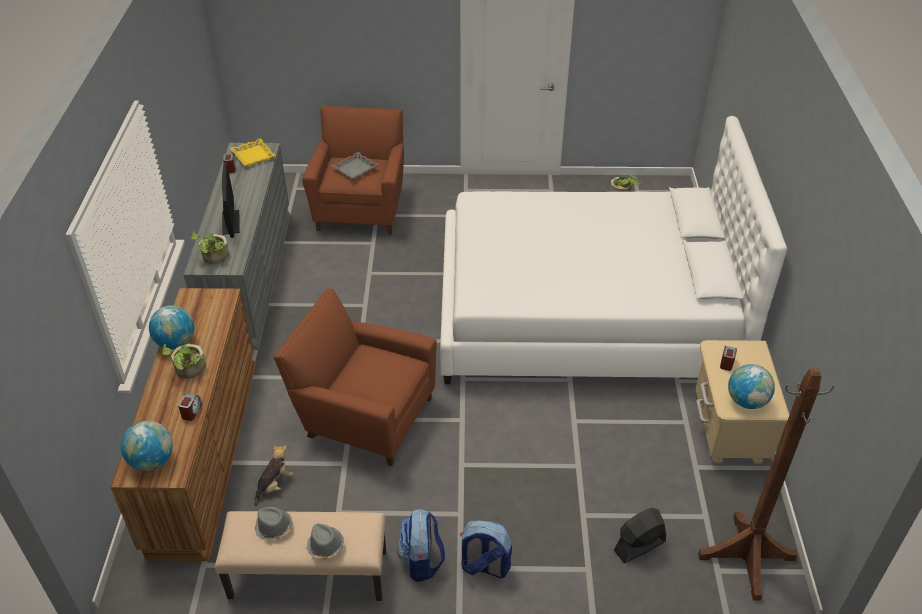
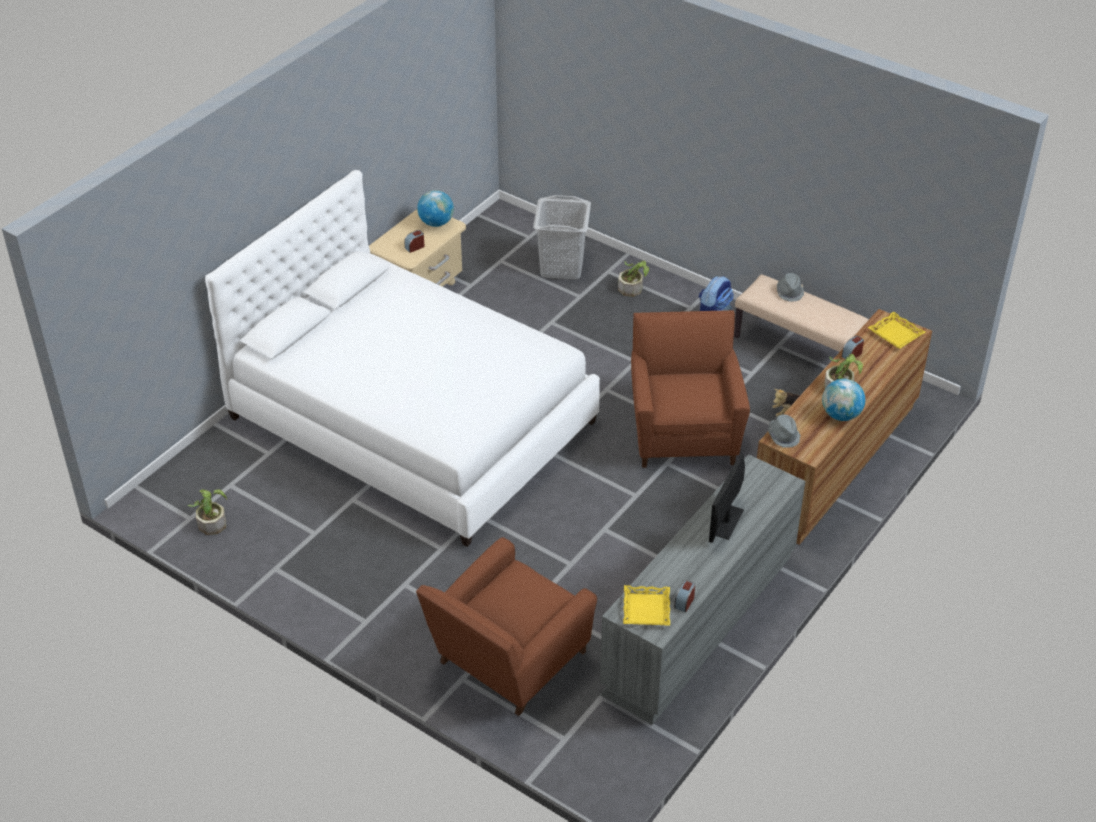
camera: 145 degrees left, 0 degrees up
globe [121,421,173,471] -> yellow tray [868,312,926,349]
potted plant [191,231,229,264] -> potted plant moved to [618,261,649,297]
grey hat [255,507,293,541] -> grey hat moved to [768,414,800,448]
brown armchair [274,288,437,466] -> brown armchair turned 150 degrees counterclockwise [631,310,750,468]
grey tray [332,152,379,179] -> none
backpack [460,520,512,578] -> none
black fan [614,508,666,563] -> grey laundry basket [533,195,591,280]
brown clothes rack [698,368,835,601] -> none

